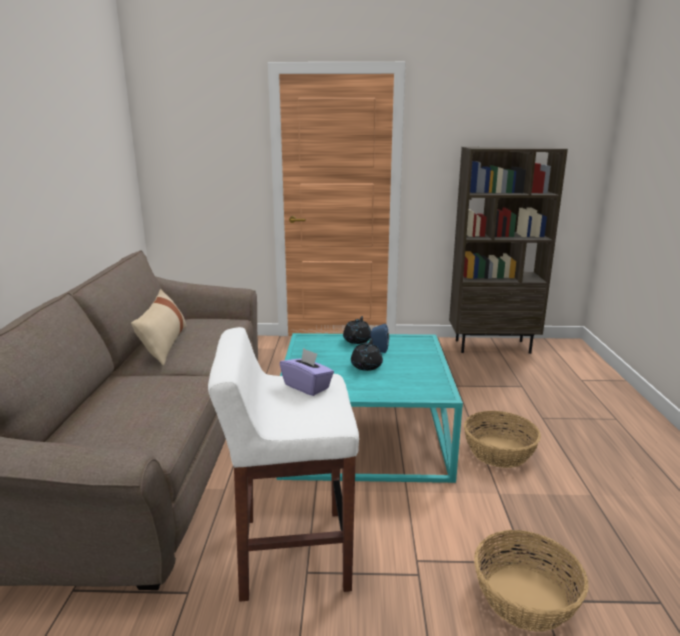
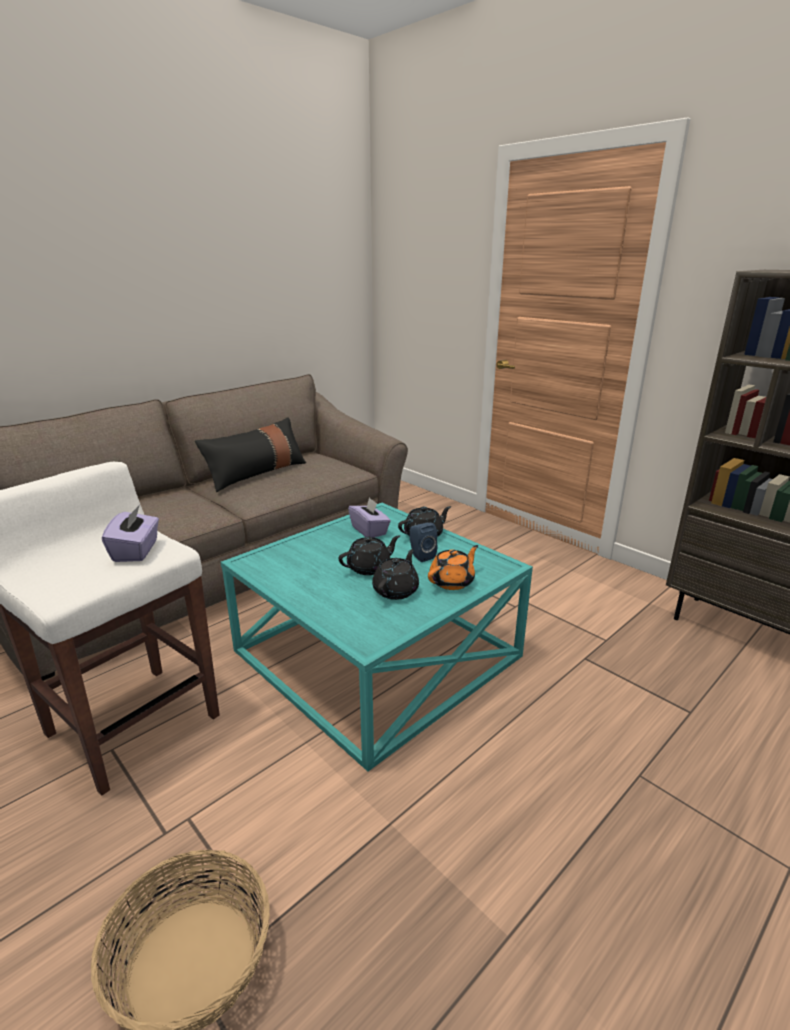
camera: 45 degrees right, 5 degrees up
beige pillow [131,289,187,366] -> black pillow [195,417,306,492]
basket [464,411,541,468] -> none
none -> purple tissue box [348,497,391,538]
none -> black teapot [372,549,419,600]
none -> orange teapot [428,545,478,590]

